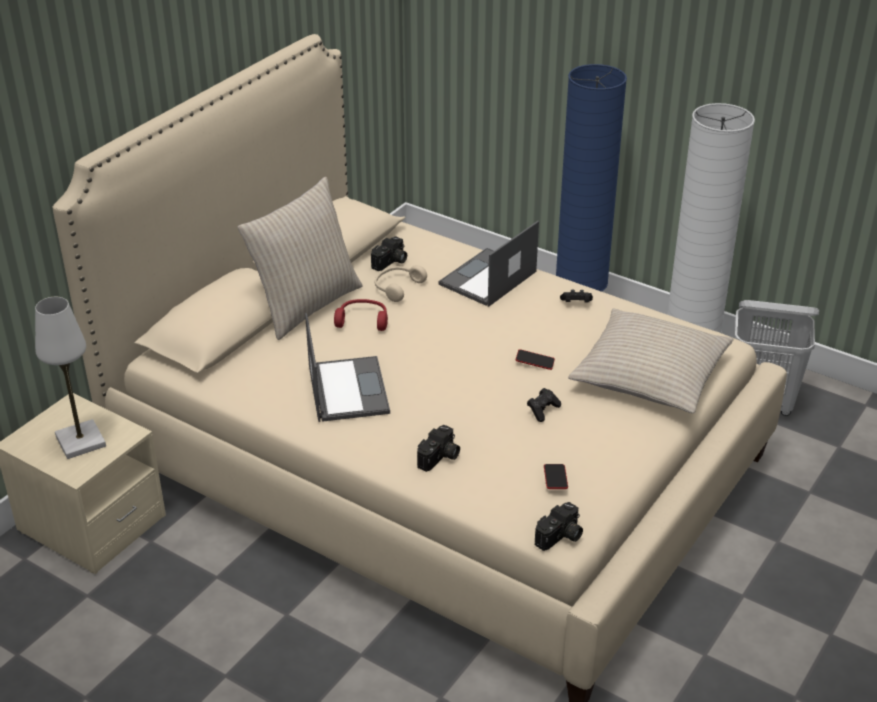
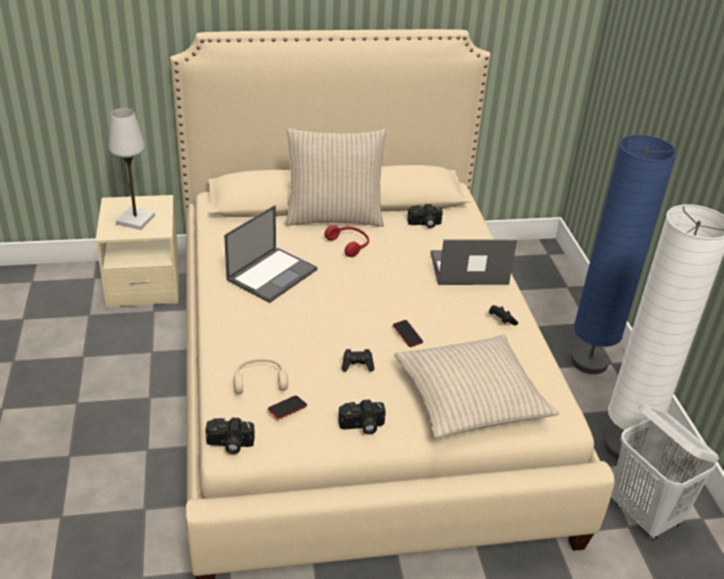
camera: 45 degrees right, 0 degrees up
beige headphones [375,265,427,302] -> beige headphones moved to [234,358,288,394]
camera [417,425,460,472] -> camera moved to [338,399,386,435]

